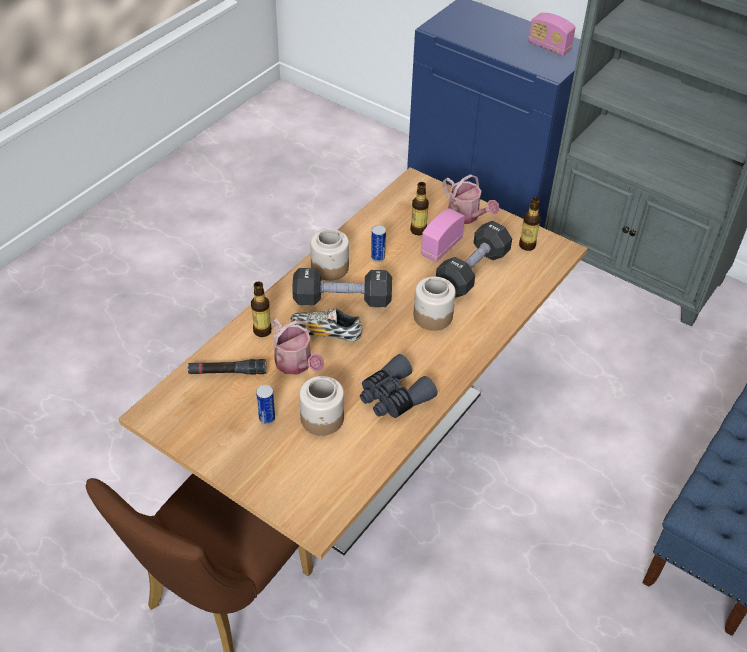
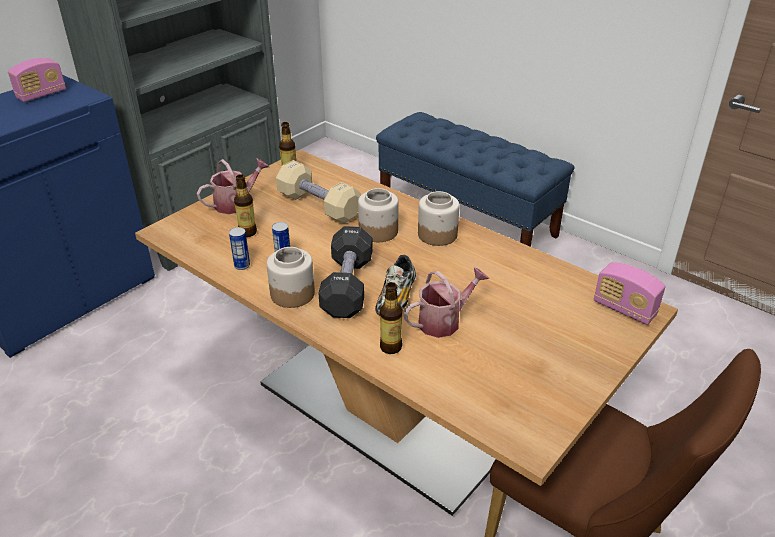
camera: 85 degrees left, 10 degrees down
black flashlight [188,359,266,375] -> none
can [256,385,275,424] -> can moved to [229,227,250,270]
jar [299,376,344,436] -> jar moved to [418,191,459,246]
grey binoculars [360,354,438,418] -> none
radio [421,208,465,262] -> radio moved to [594,262,665,325]
black dumbbell [436,221,512,298] -> beige dumbbell [276,160,360,224]

